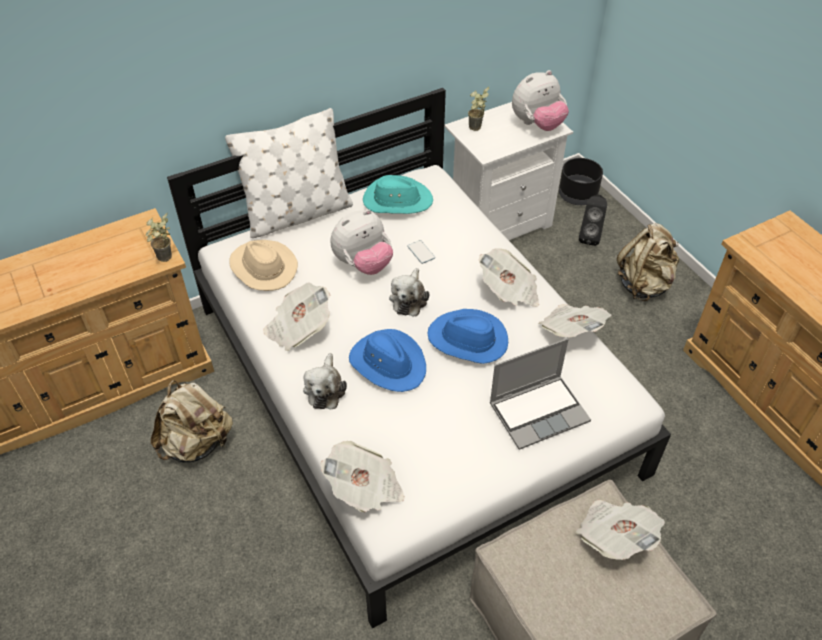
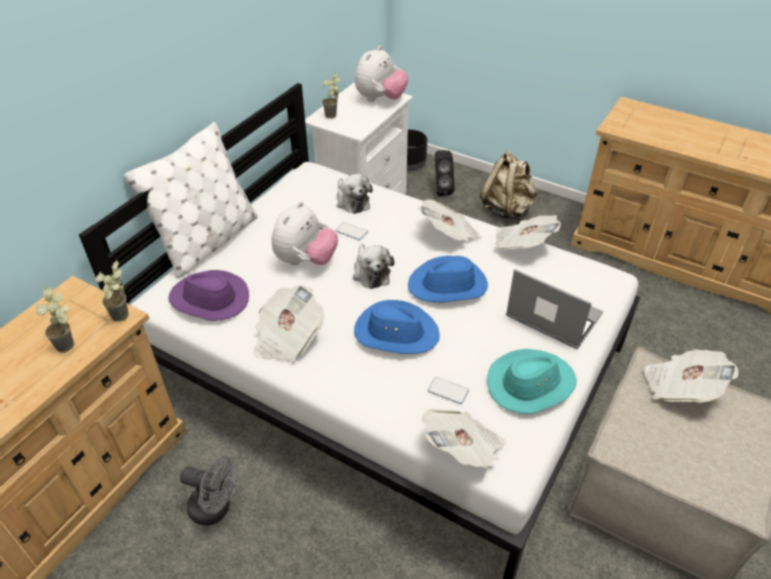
camera: 30 degrees left, 5 degrees down
beige backpack [151,380,233,462] -> grey fan [180,455,237,525]
beige hat [229,240,298,291] -> purple hat [168,270,249,321]
plush toy [303,353,347,409] -> plush toy moved to [337,174,373,214]
turquoise hat [363,175,433,214] -> turquoise hat moved to [487,349,577,414]
laptop [489,338,591,450] -> laptop turned 90 degrees counterclockwise [506,269,603,349]
none -> potted plant [36,287,74,353]
none -> phone [428,377,469,404]

